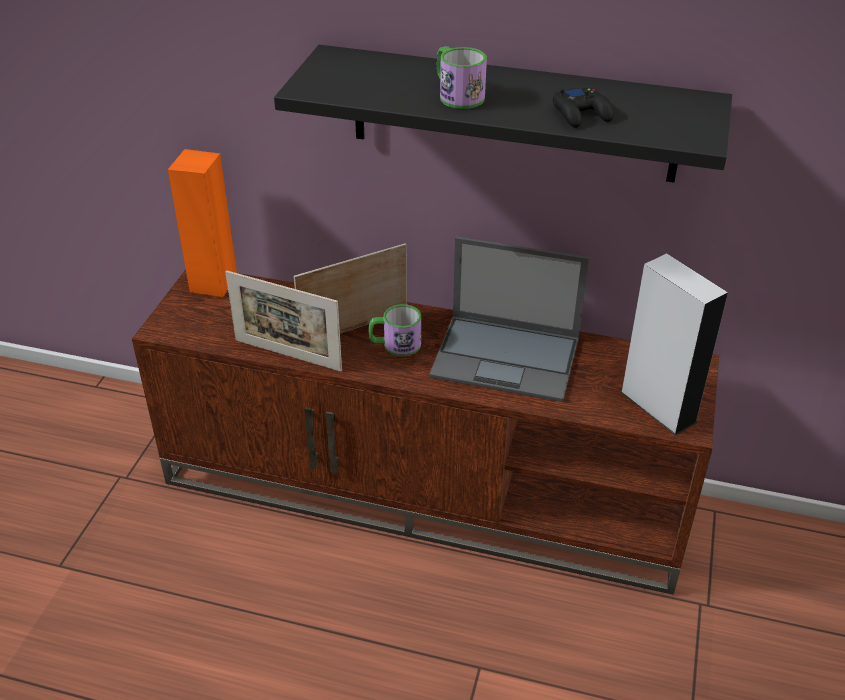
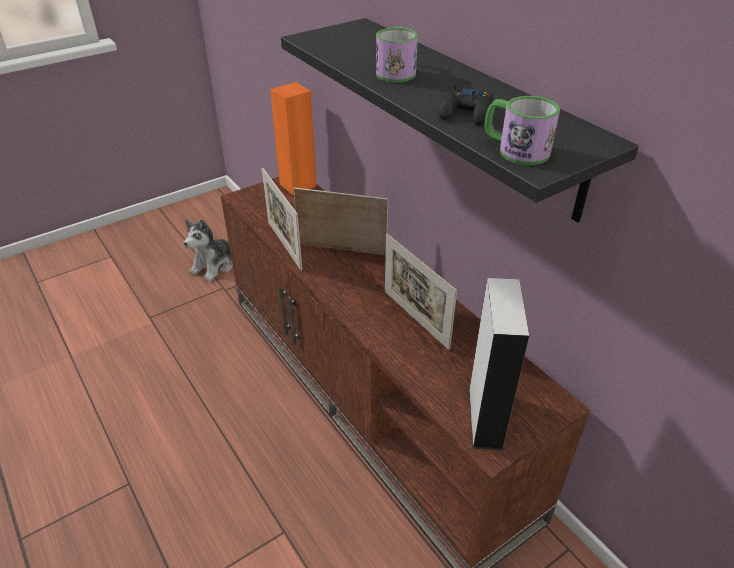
camera: 40 degrees right, 0 degrees up
mug [369,304,421,356] -> mug moved to [485,96,560,165]
laptop [429,236,589,402] -> picture frame [385,234,457,350]
none -> plush toy [184,219,233,282]

